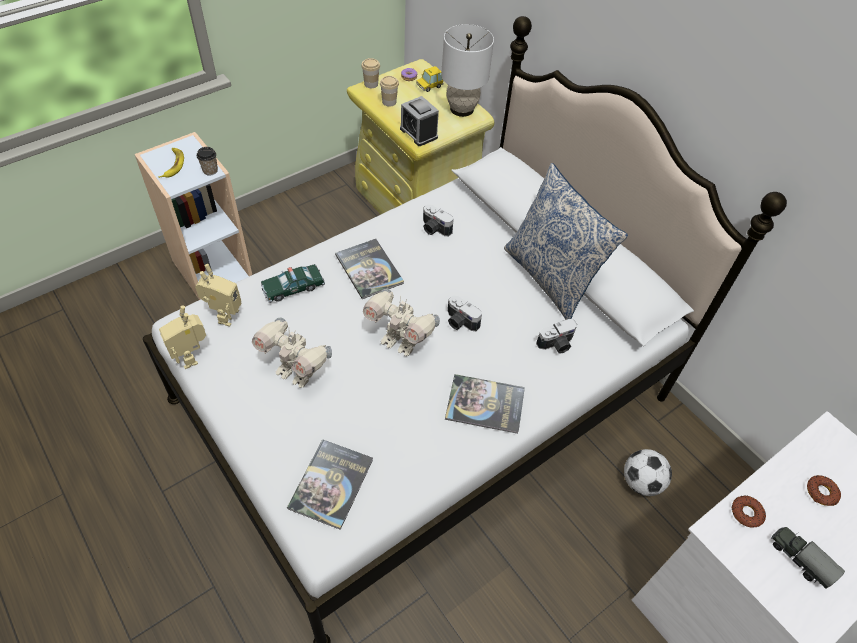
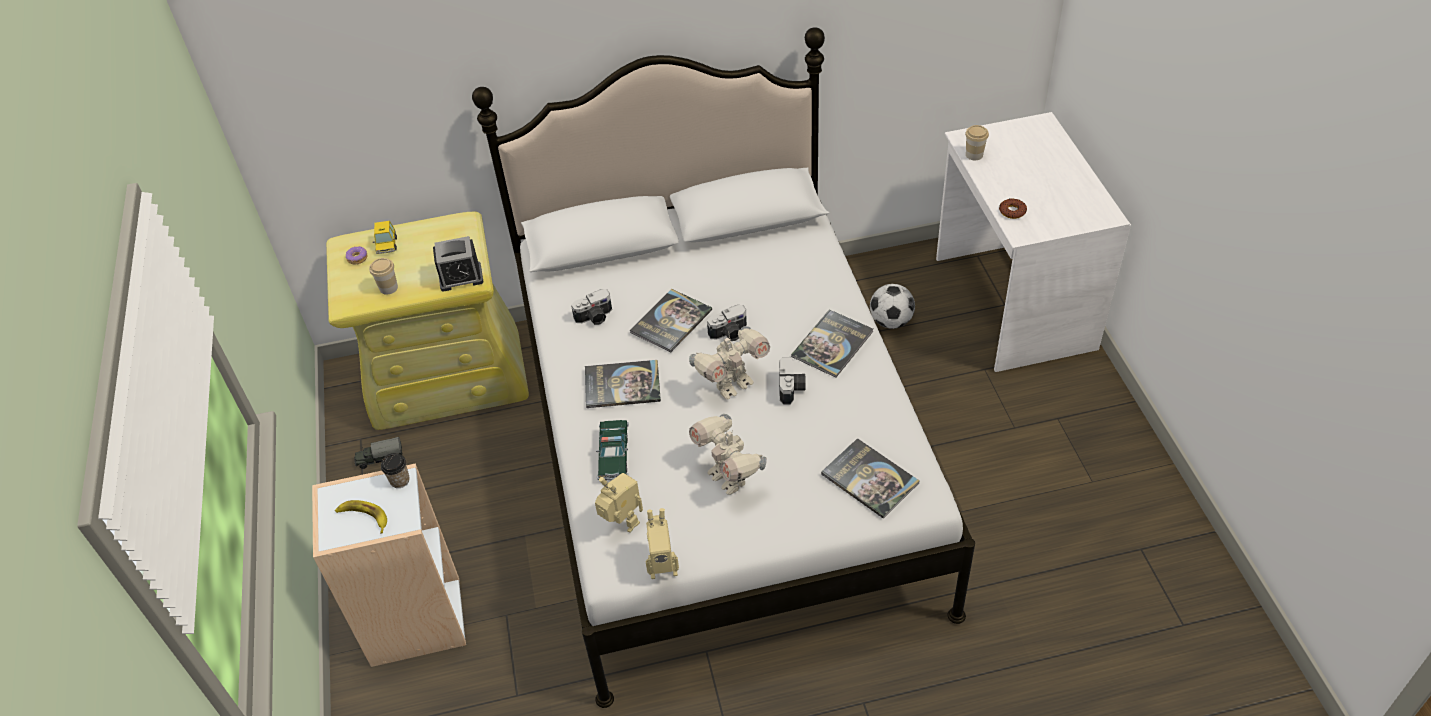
camera: 60 degrees left, 5 degrees down
toy robot [252,318,332,388] -> toy robot turned 90 degrees clockwise [689,414,767,495]
cup [361,58,380,88] -> cup moved to [965,125,989,160]
white table lamp [441,24,494,117] -> none
pillow [504,163,628,320] -> none
camera [536,319,577,354] -> camera moved to [779,357,806,405]
toy truck [771,527,845,589] -> toy truck moved to [354,437,402,469]
donut [807,475,841,506] -> none
none -> book [630,289,712,352]

